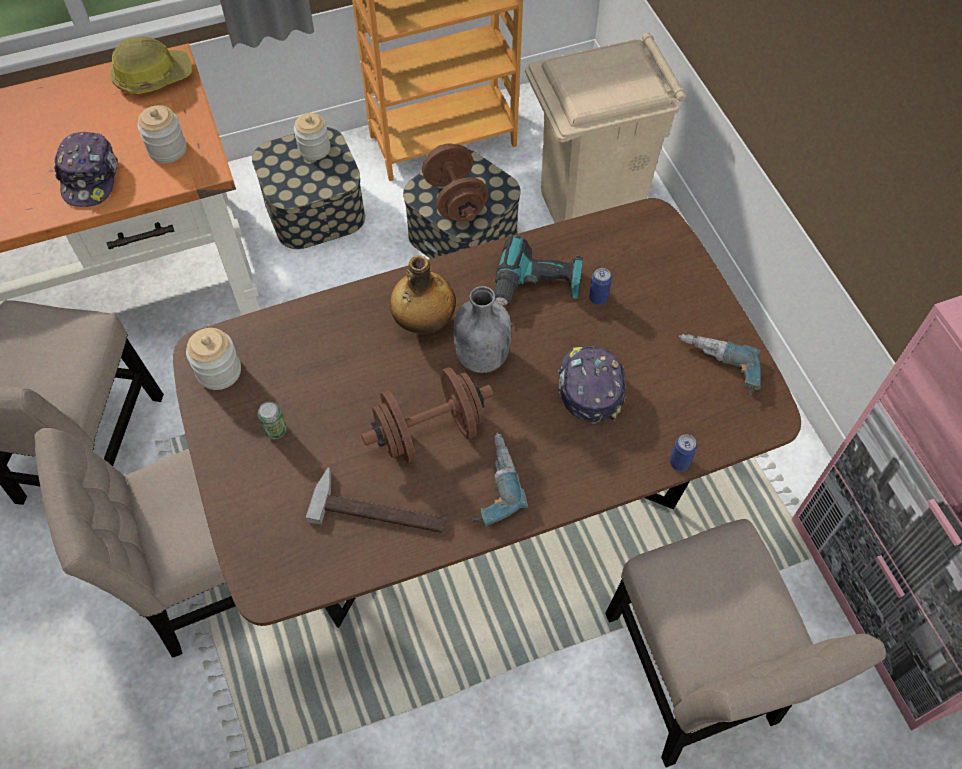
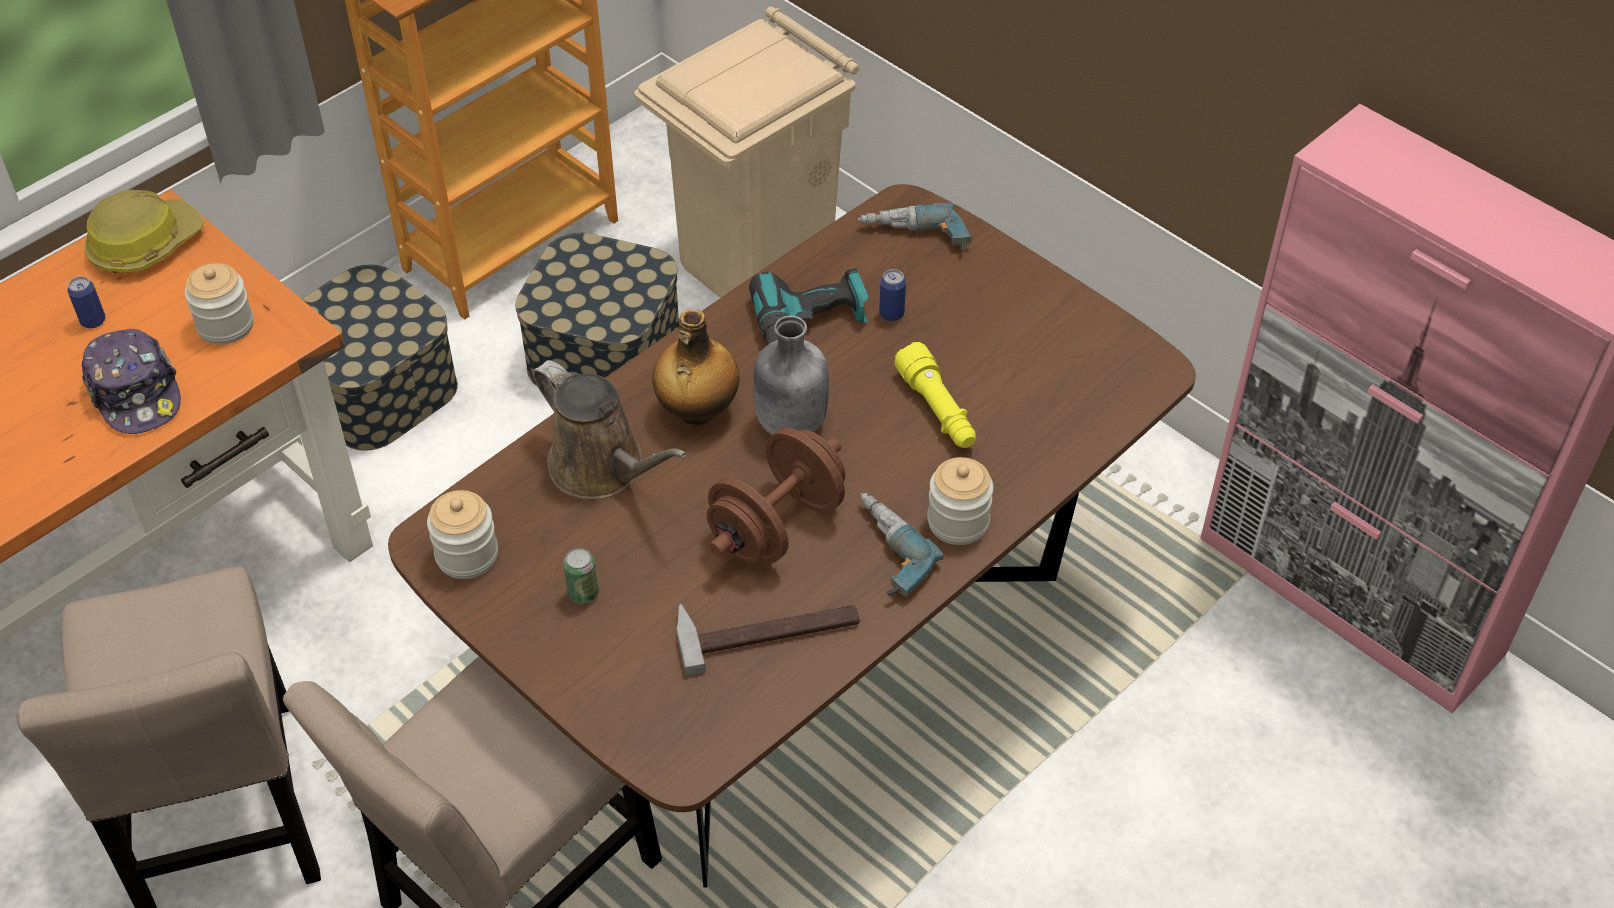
camera: 25 degrees left, 10 degrees down
jar [294,113,330,160] -> jar moved to [927,457,994,545]
brown dumbbell [422,144,489,221] -> none
cap [558,346,626,424] -> yellow flashlight [895,342,976,448]
beige chair [605,519,886,767] -> none
can [670,434,697,471] -> can moved to [68,276,105,328]
power drill [679,334,761,395] -> power drill moved to [858,203,972,250]
none -> brown watering can [533,360,687,500]

